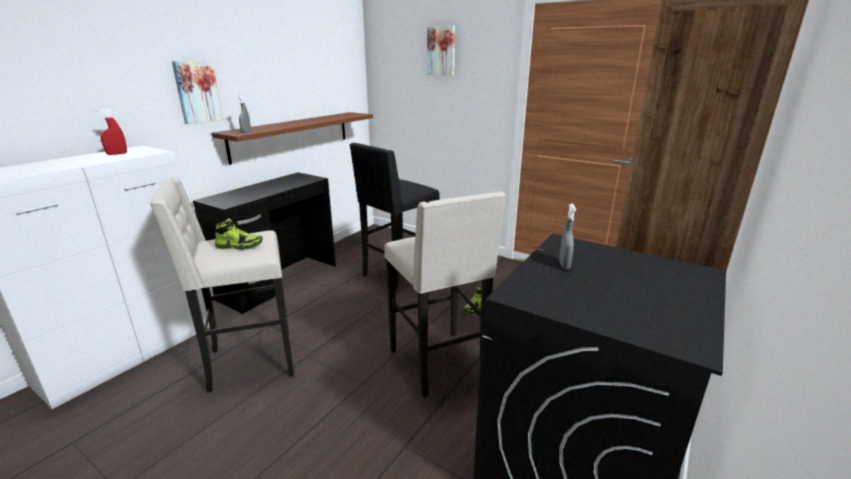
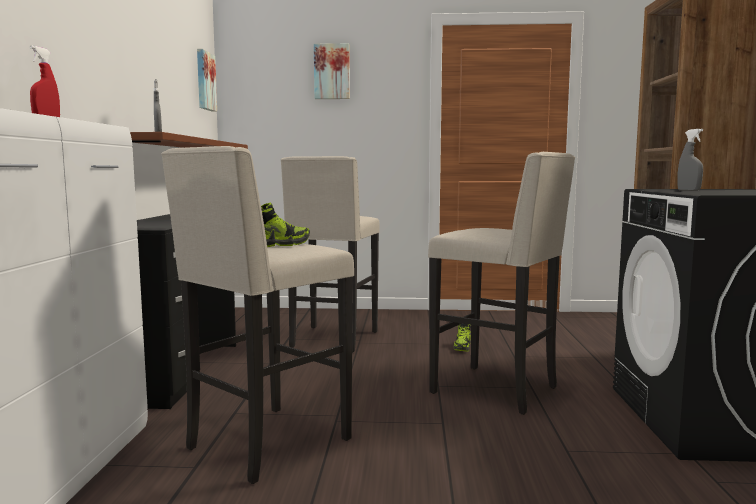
camera: 30 degrees left, 15 degrees down
picture [172,61,223,124] -> picture moved to [197,49,217,112]
black stool [350,143,440,292] -> beige stool [280,156,380,353]

